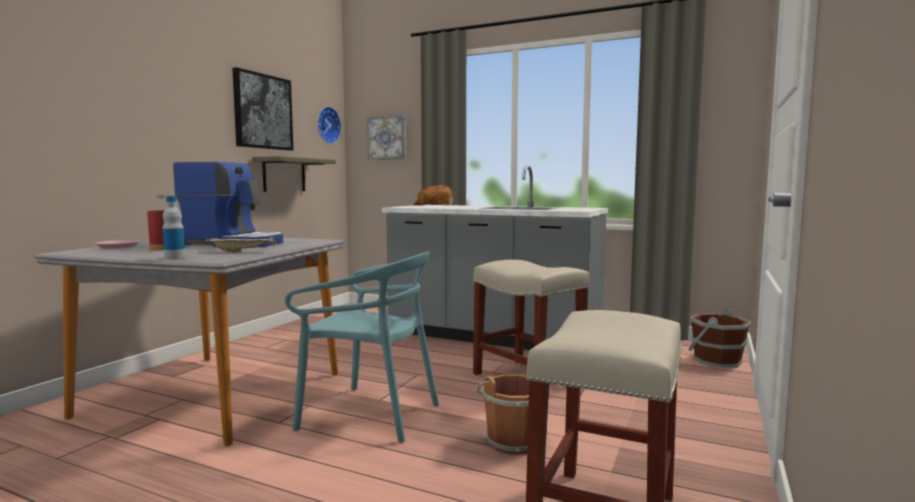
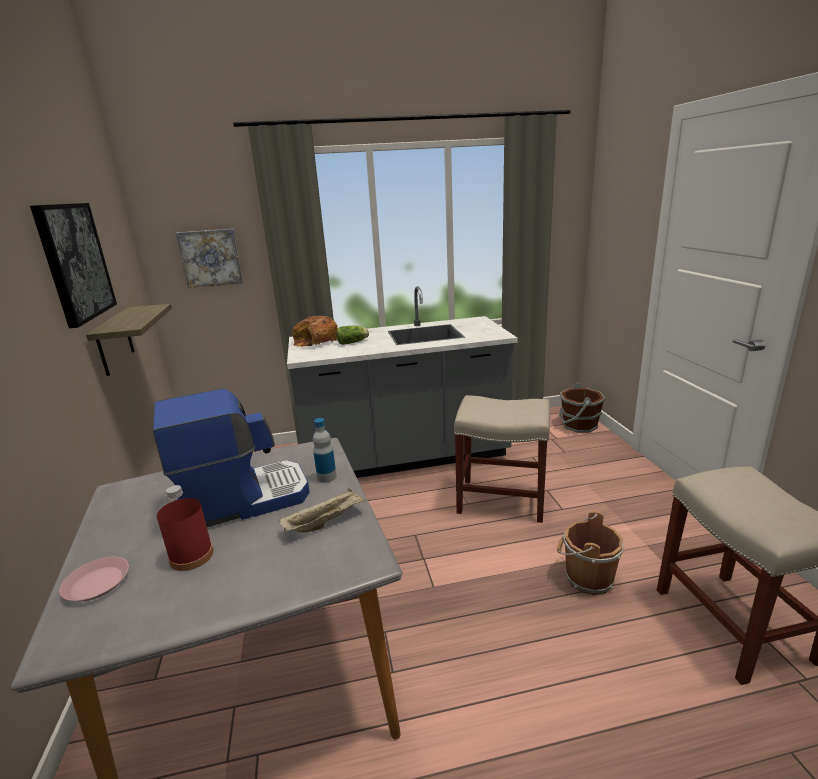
camera: 35 degrees left, 15 degrees up
bottle [162,196,186,260] -> bottle moved to [313,418,337,483]
turquoise chair [285,252,439,443] -> none
wall clock [318,106,341,144] -> none
none -> lettuce [336,326,369,345]

